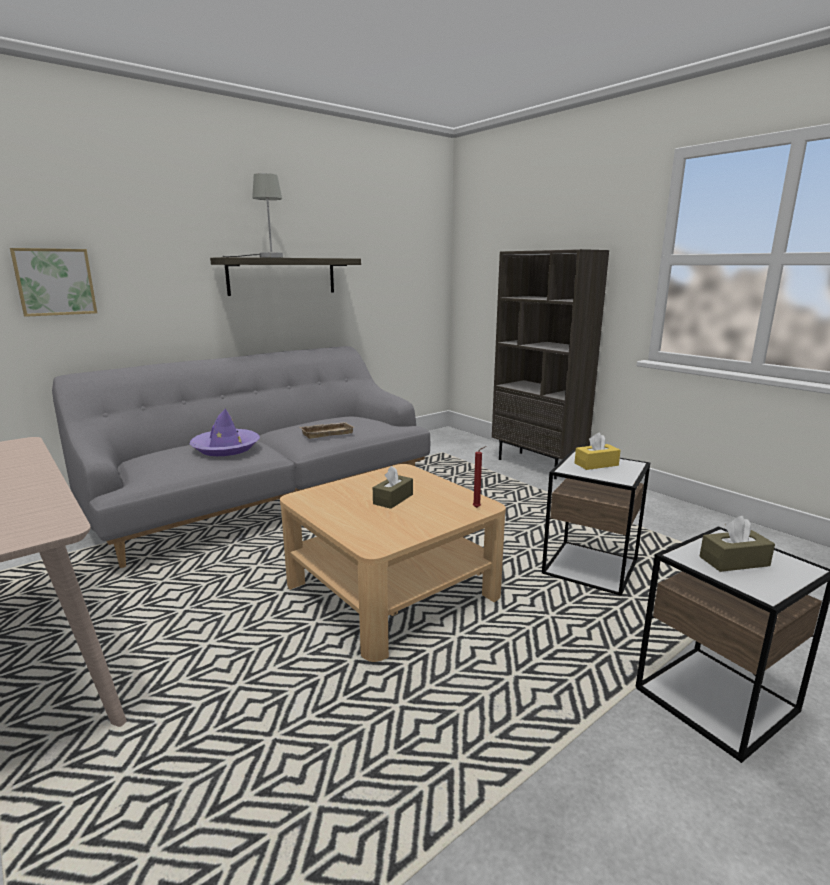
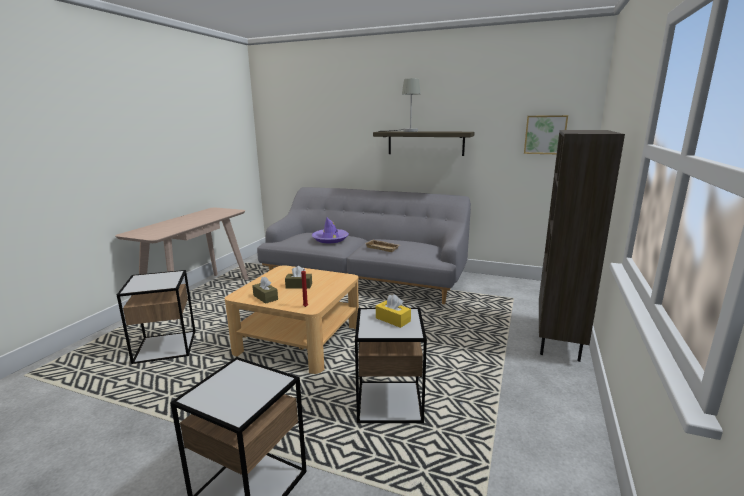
camera: 60 degrees right, 0 degrees up
picture [10,248,97,317] -> picture moved to [524,115,568,154]
brown tissue box [699,516,775,572] -> brown tissue box moved to [252,276,278,304]
none -> side table [117,270,195,364]

